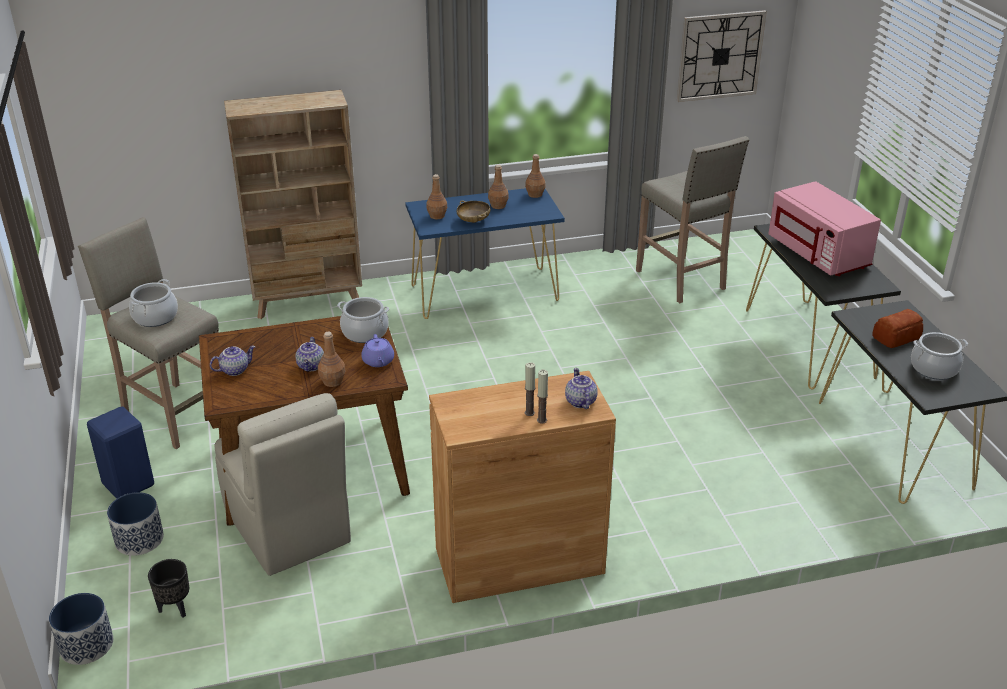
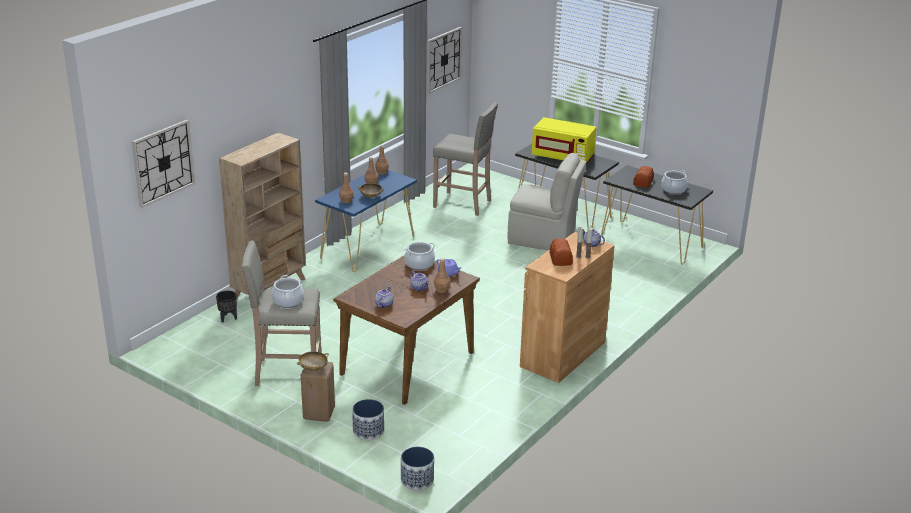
camera: 40 degrees left, 5 degrees down
blue stool [87,407,154,499] -> beige stool [301,362,335,422]
black planter [148,559,189,618] -> black planter moved to [216,291,237,323]
beige chair [214,393,351,576] -> beige chair moved to [508,153,586,251]
pink microwave [769,181,881,276] -> yellow microwave [532,117,597,164]
none -> wall clock [132,120,195,208]
none -> beige bowl [297,351,329,371]
none -> bread [550,238,573,266]

